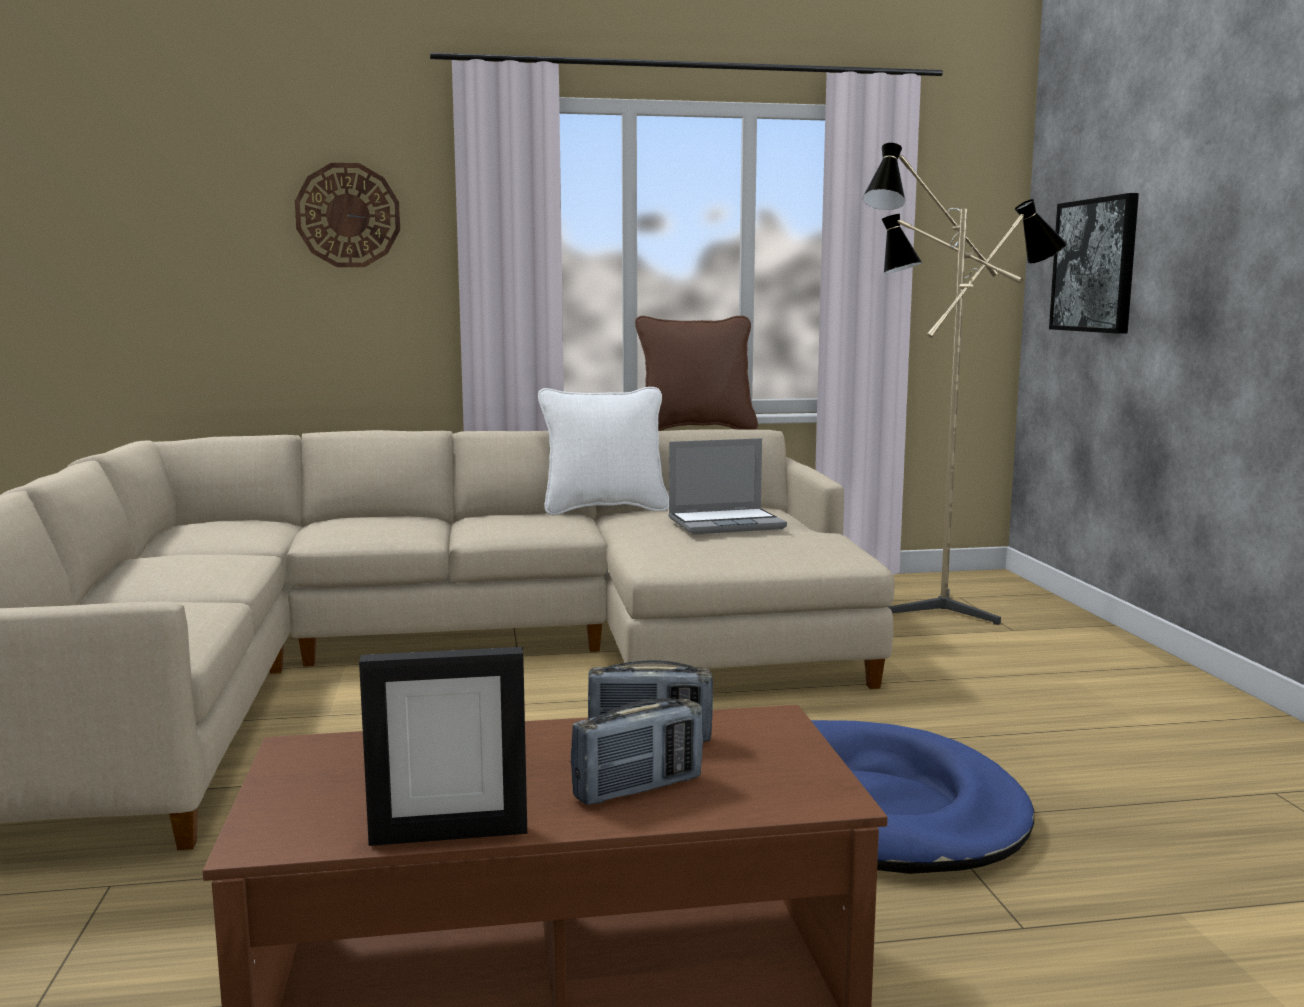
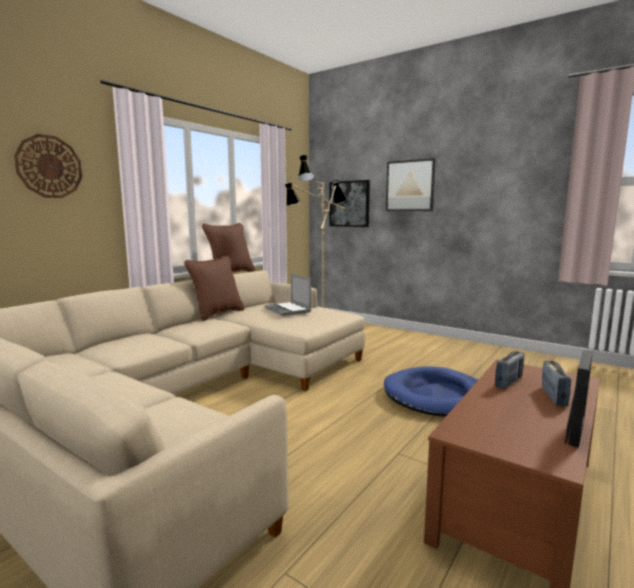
camera: 45 degrees left, 0 degrees up
white pillow [538,387,669,515] -> brown pillow [184,256,245,321]
laptop [668,438,787,534] -> laptop turned 120 degrees clockwise [265,273,311,316]
none -> picture [386,158,436,211]

